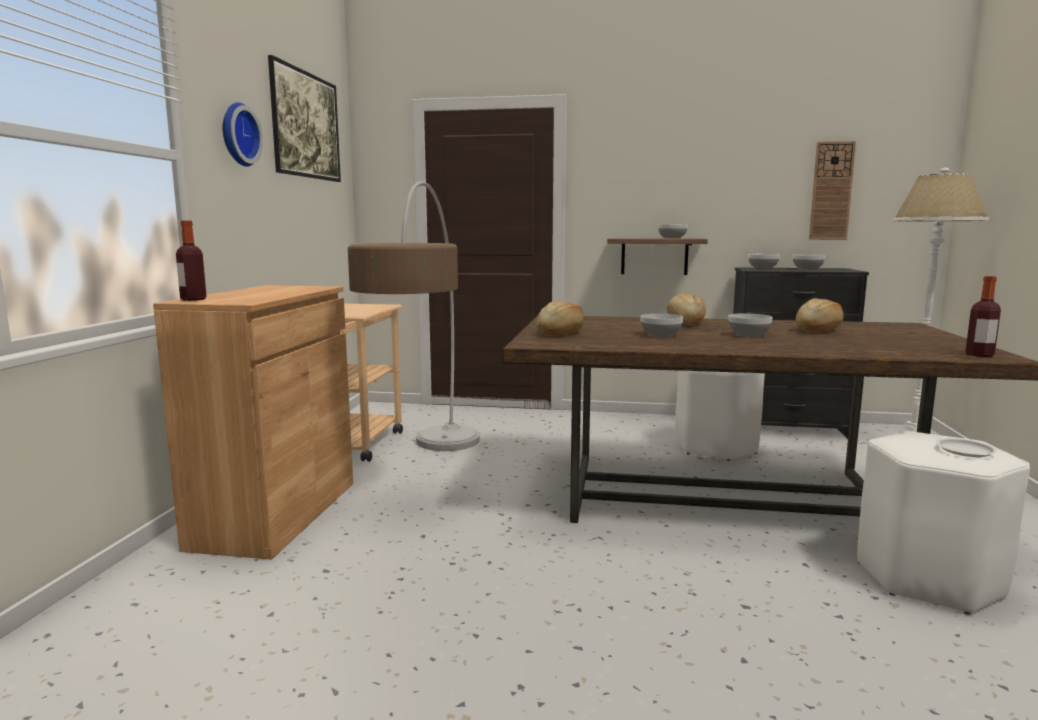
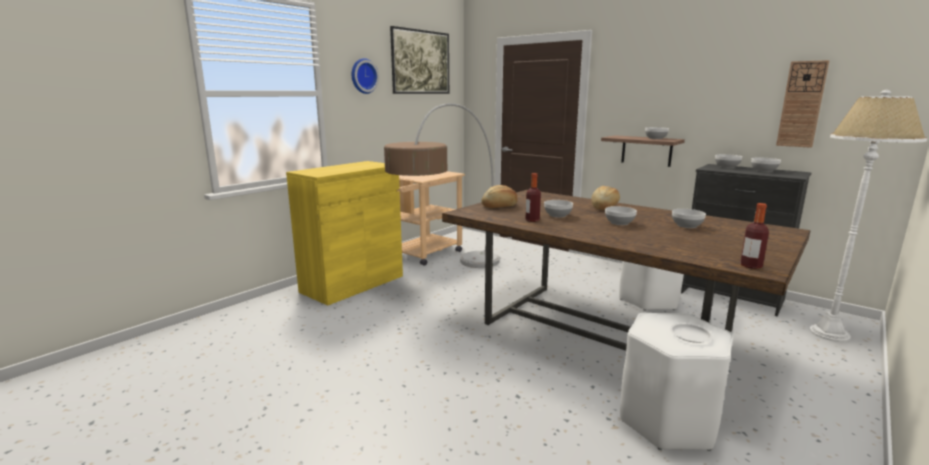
camera: 30 degrees right, 5 degrees up
brown cabinet [153,285,353,560] -> yellow cabinet [286,161,403,306]
bottle [176,220,207,301] -> bottle moved to [526,173,541,222]
bread [796,298,844,333] -> bowl [672,209,706,228]

